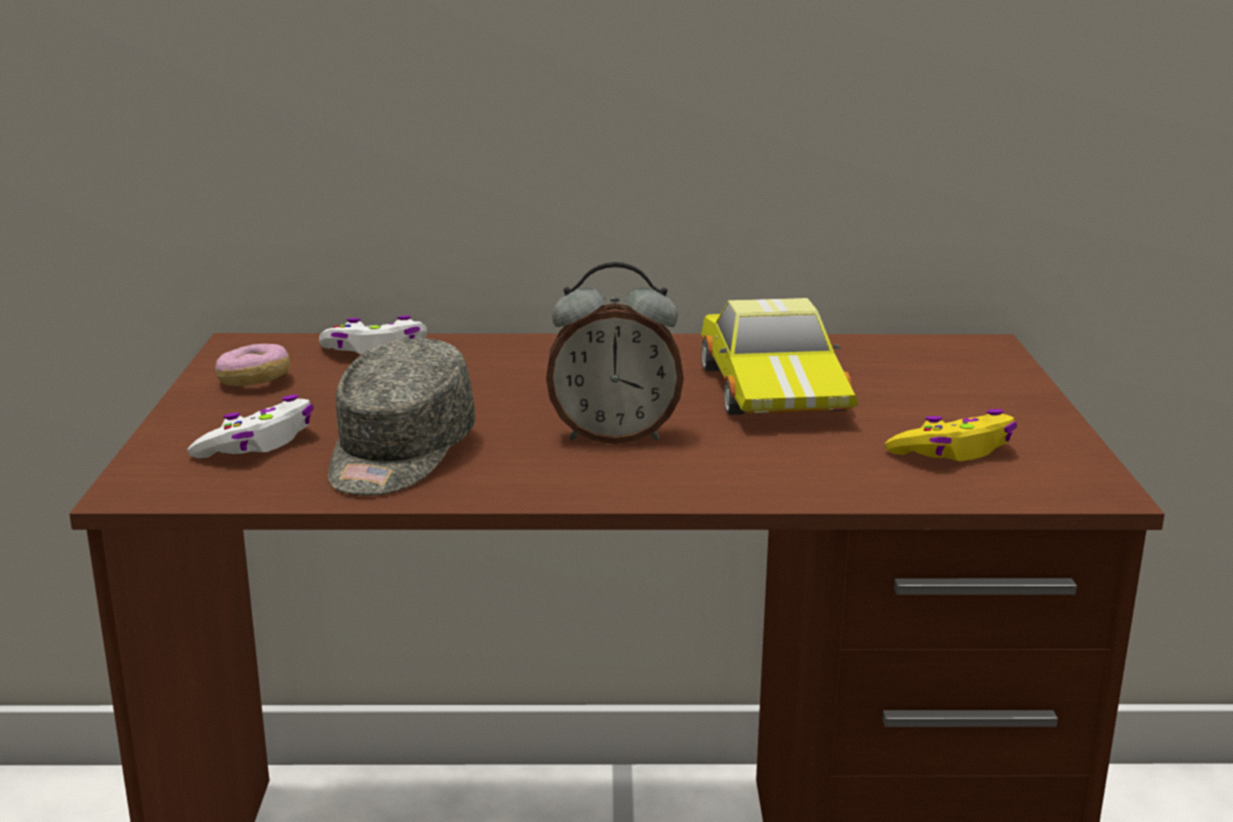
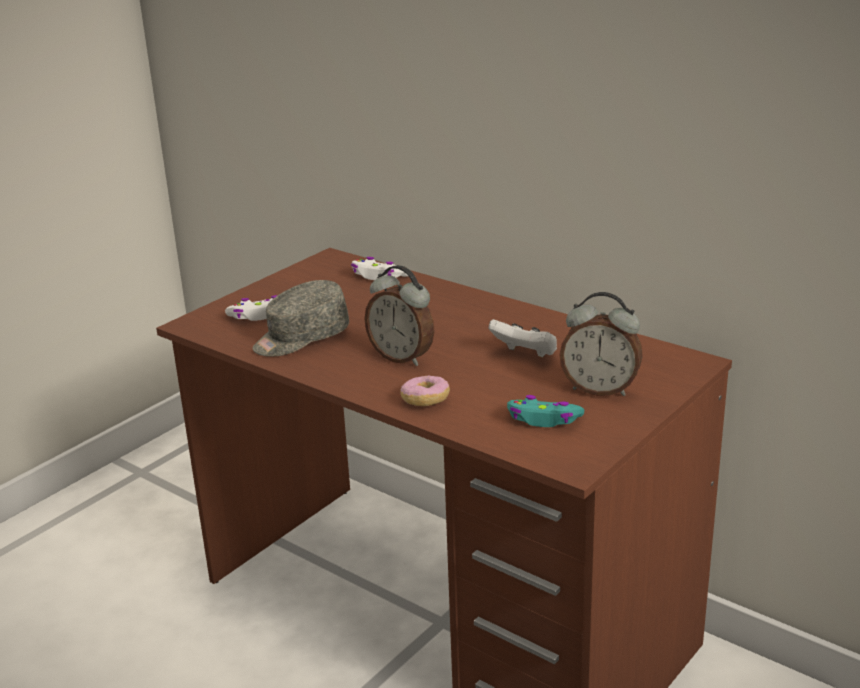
camera: 40 degrees right, 5 degrees up
donut [215,344,290,386] -> donut moved to [400,376,450,406]
toy car [701,298,858,415] -> white game controller [488,319,557,358]
yellow game controller [885,409,1017,461] -> turquoise game controller [507,395,584,427]
none -> alarm clock [559,292,643,396]

